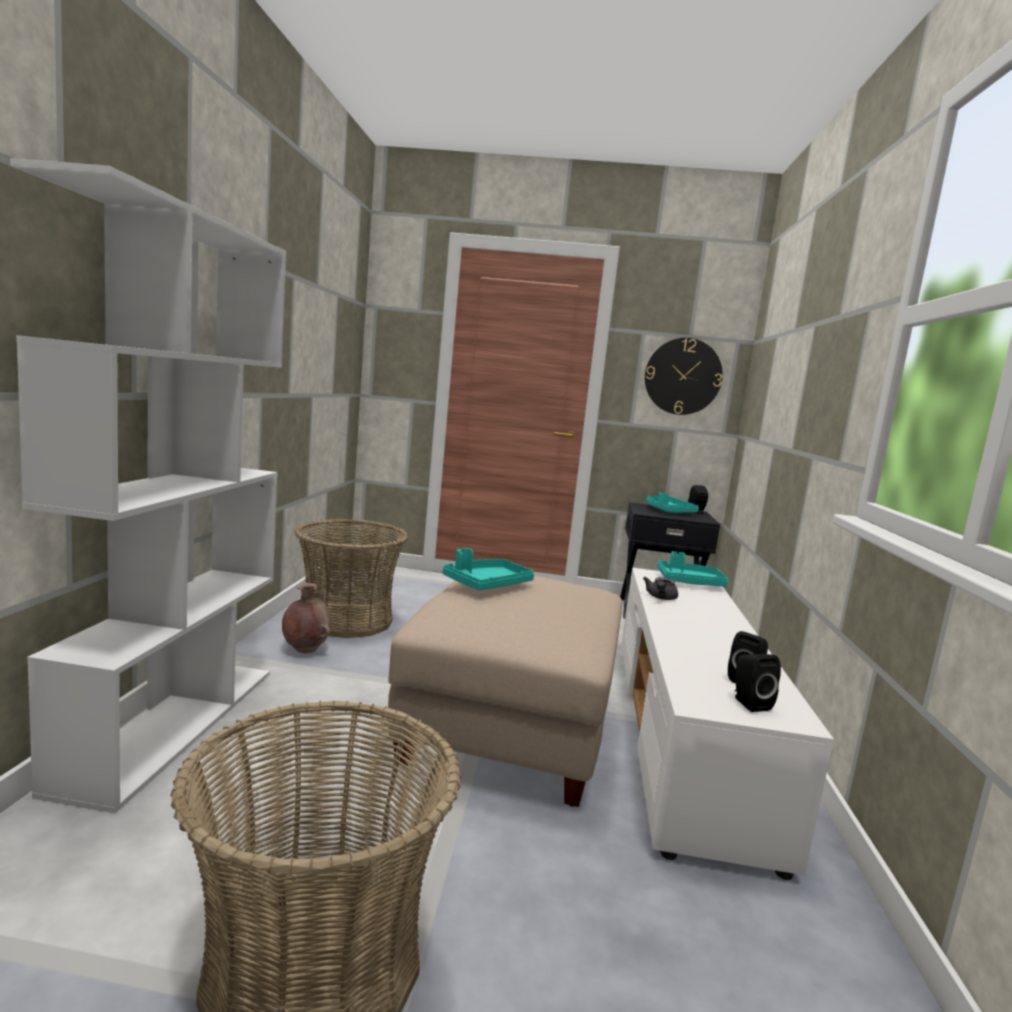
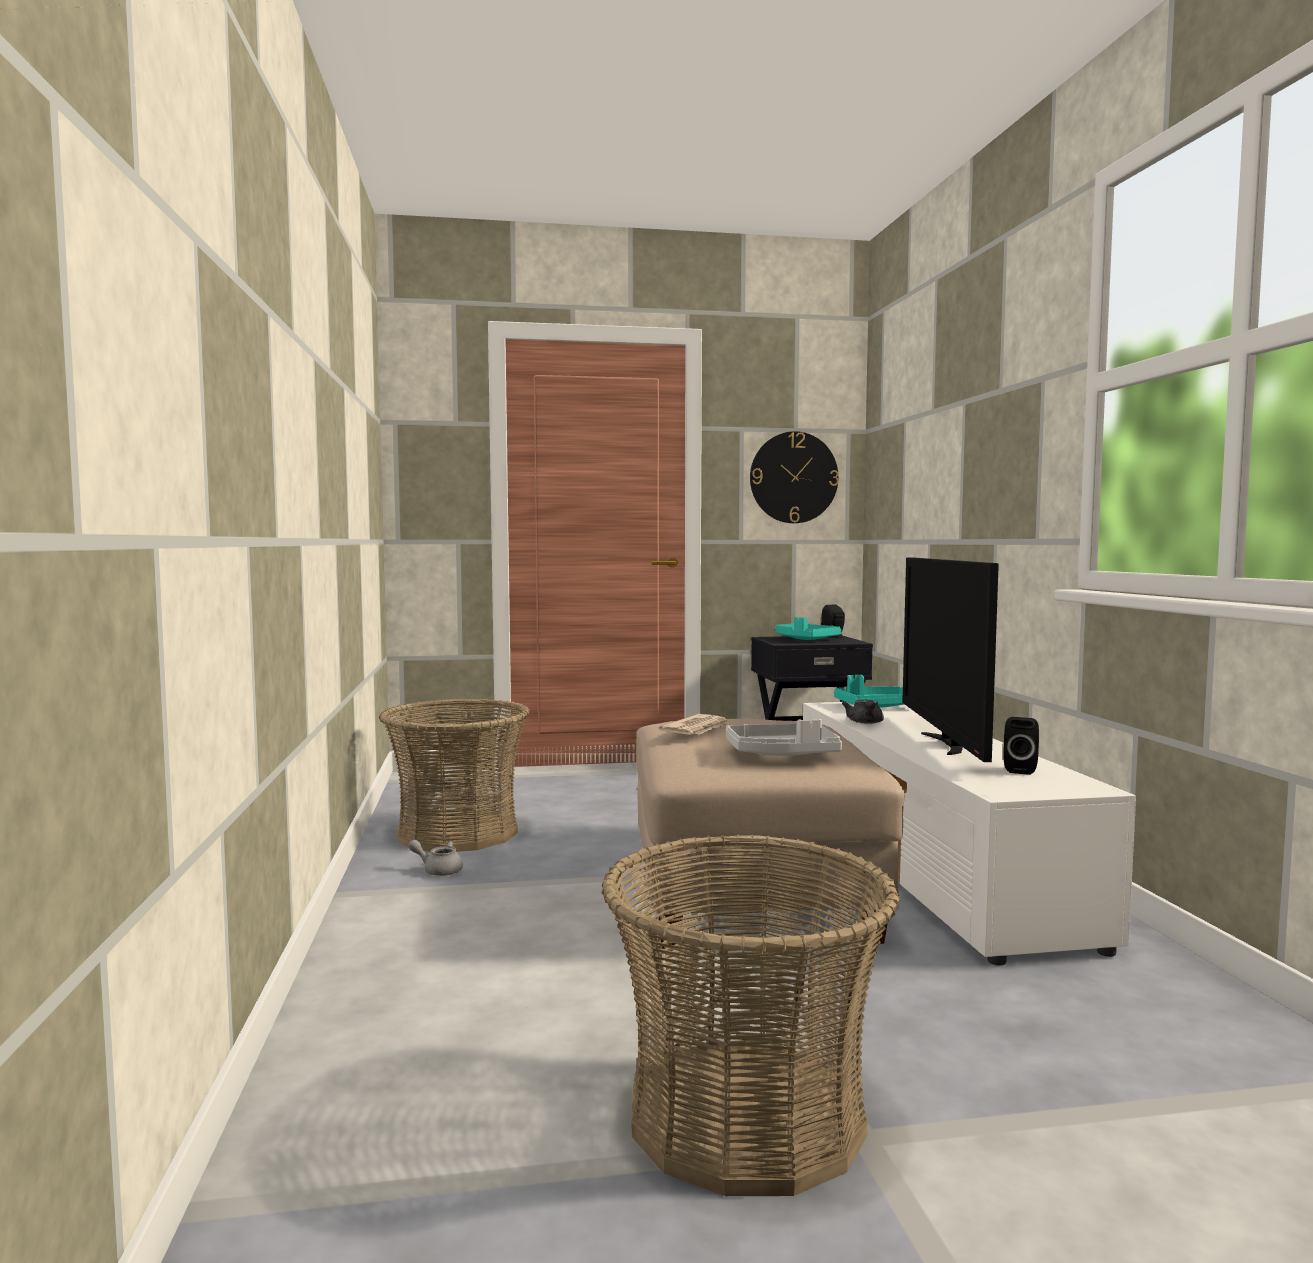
camera: 15 degrees left, 5 degrees down
white bookcase [10,158,286,813] -> none
brown vase [282,583,331,653] -> grey teapot [408,840,463,876]
turquoise tray [443,548,534,590] -> newspaper [659,714,730,735]
black speaker [735,654,781,712] -> none
none -> grey tray [726,719,842,756]
none -> television [902,557,999,762]

